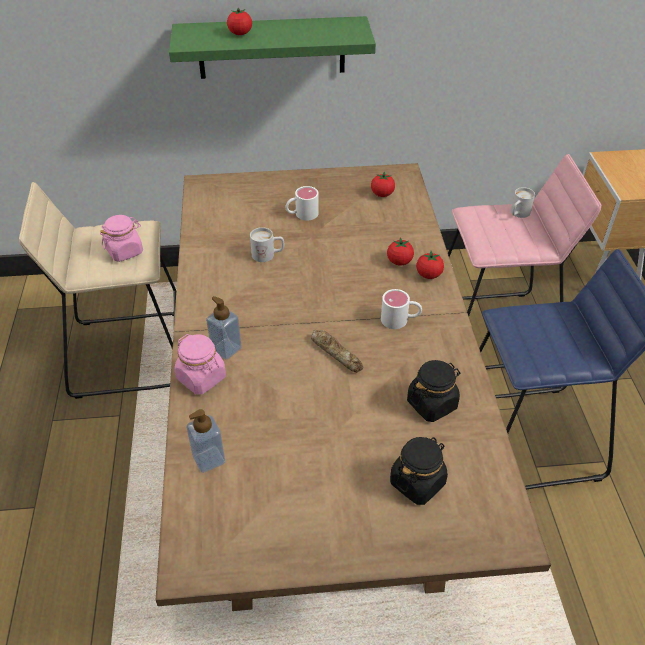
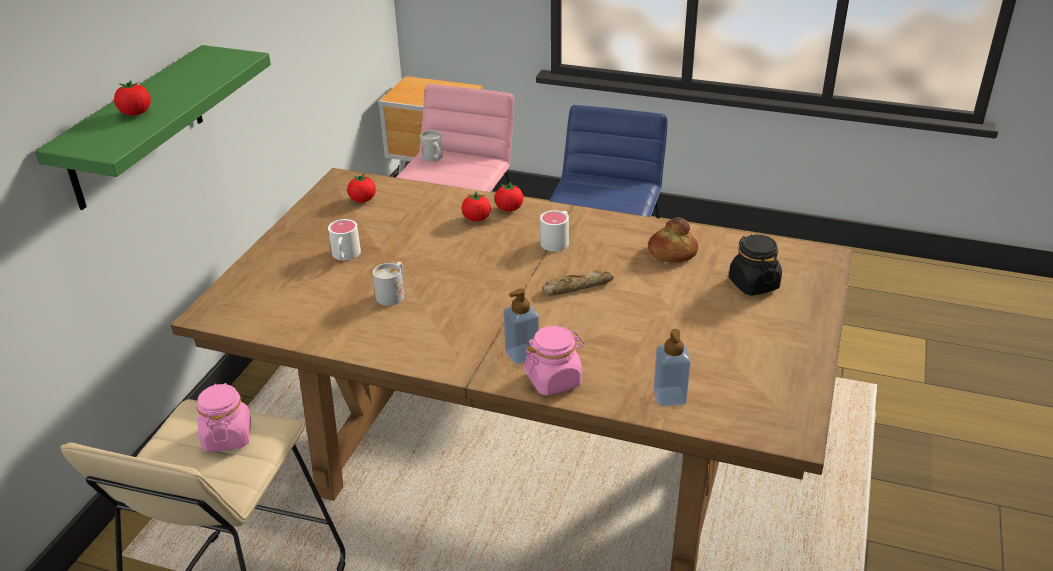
camera: 65 degrees left, 10 degrees down
black jar [407,360,460,422] -> bread [648,217,698,263]

